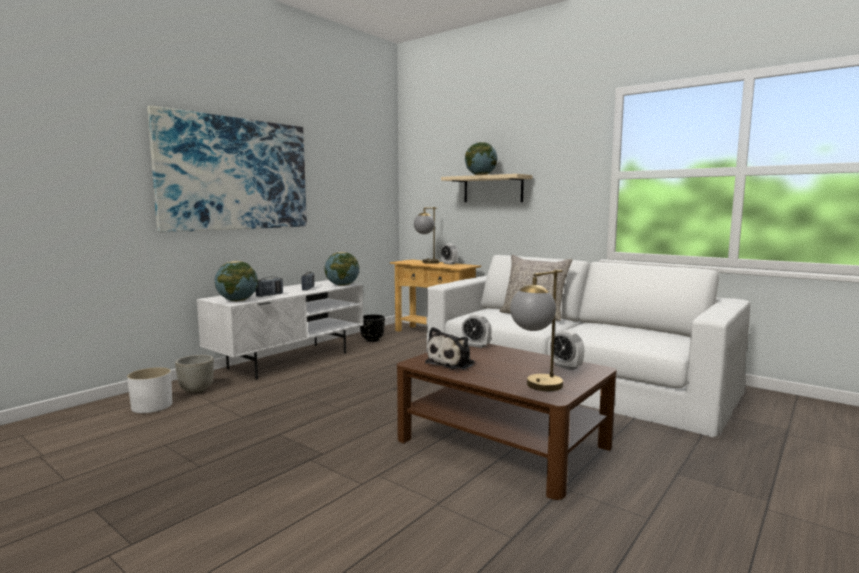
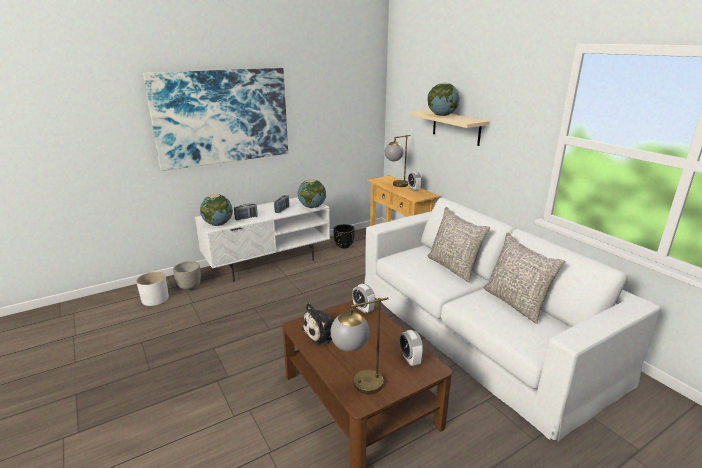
camera: 20 degrees right, 15 degrees up
none -> grey pillow [483,233,565,324]

